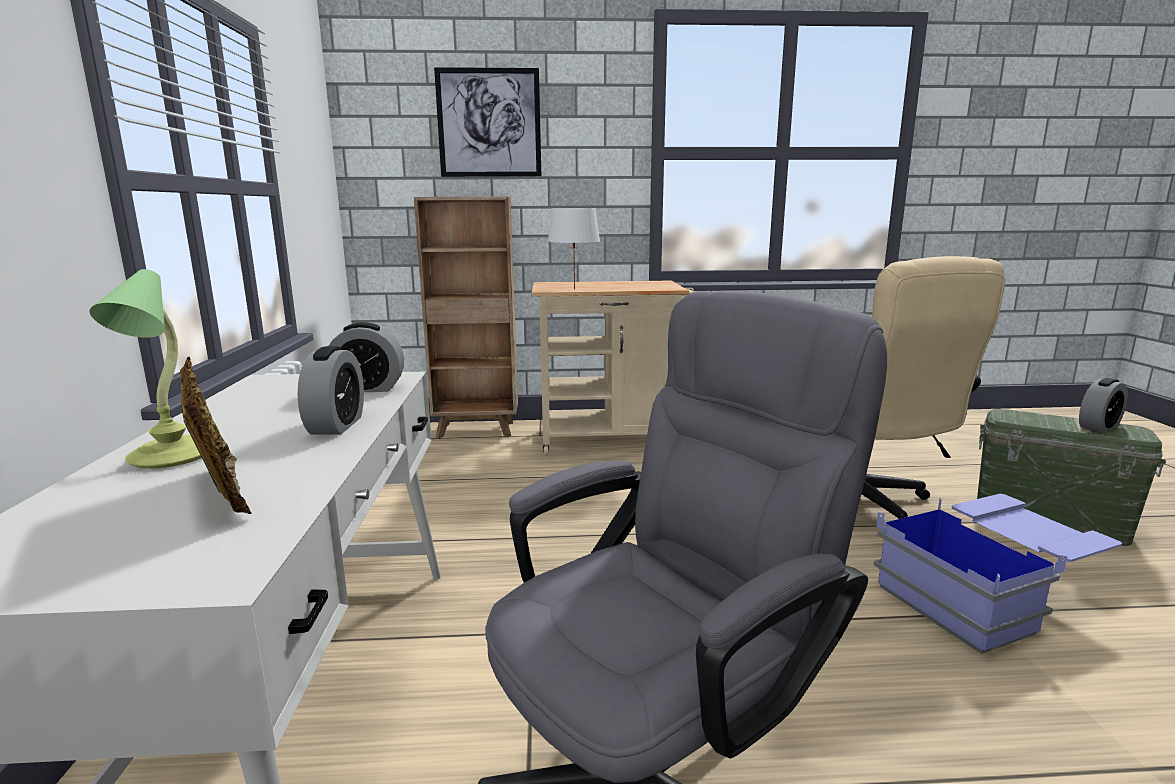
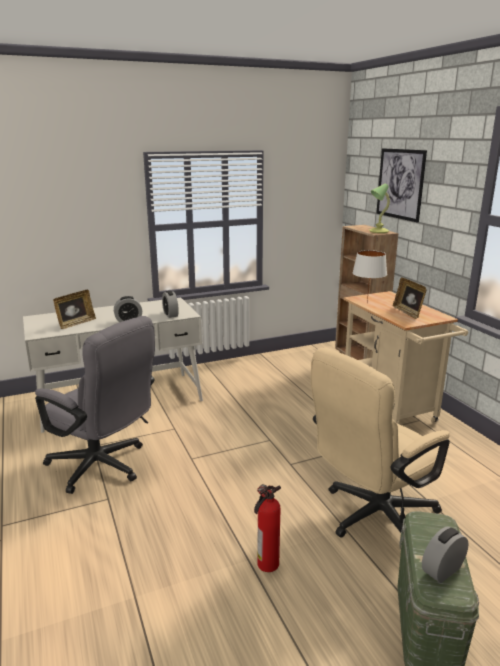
camera: 70 degrees right, 5 degrees up
table lamp [89,269,202,469] -> table lamp moved to [369,184,390,233]
blue storage box [873,494,1122,654] -> fire extinguisher [254,484,281,572]
alarm clock [1079,378,1128,433] -> alarm clock turned 105 degrees clockwise [422,527,469,583]
none -> picture frame [393,277,427,319]

